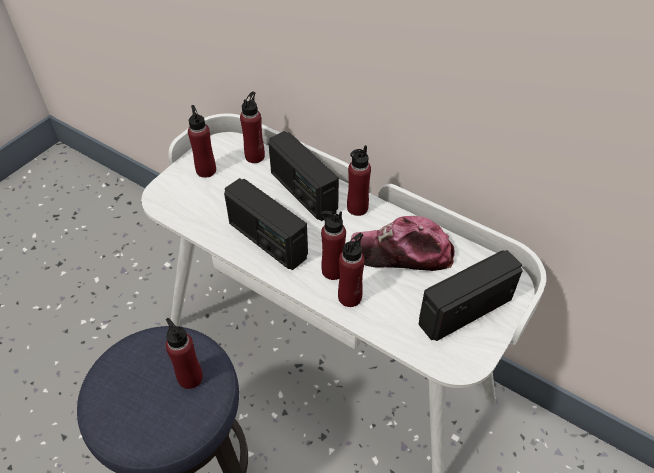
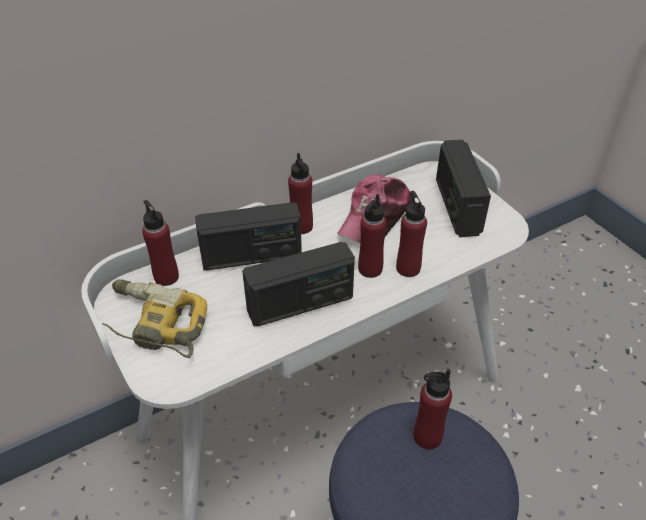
camera: 65 degrees left, 5 degrees down
red bottle [188,105,216,178] -> power drill [103,279,207,358]

